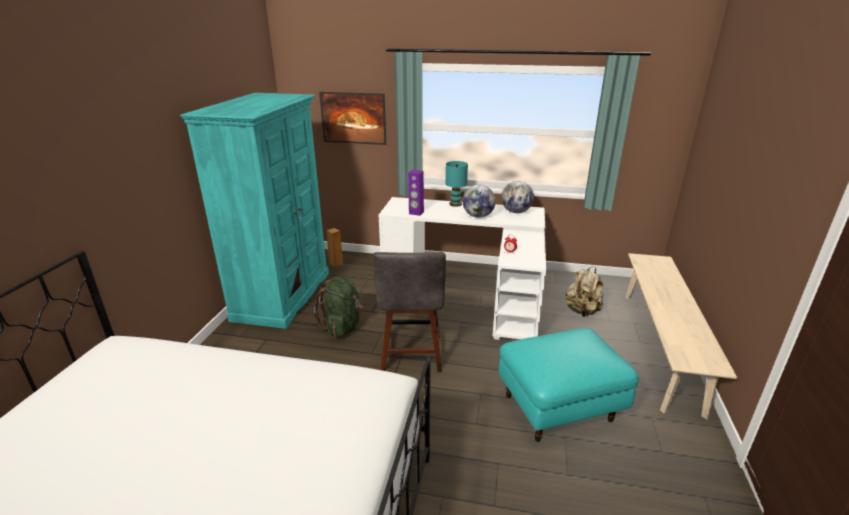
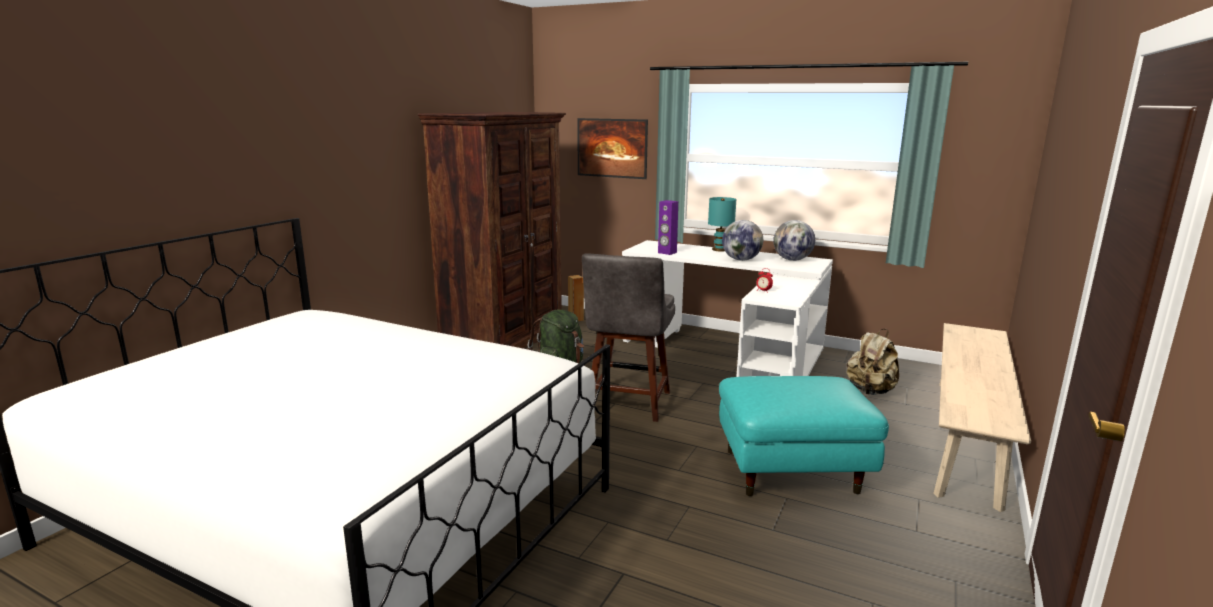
camera: 15 degrees right, 10 degrees down
turquoise wardrobe [180,93,329,329] -> brown wardrobe [418,112,566,349]

